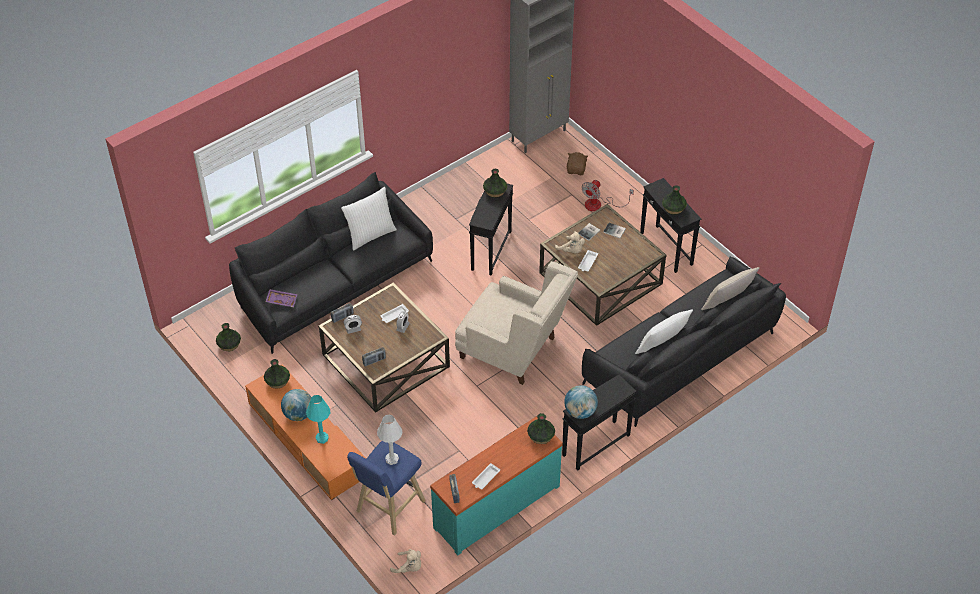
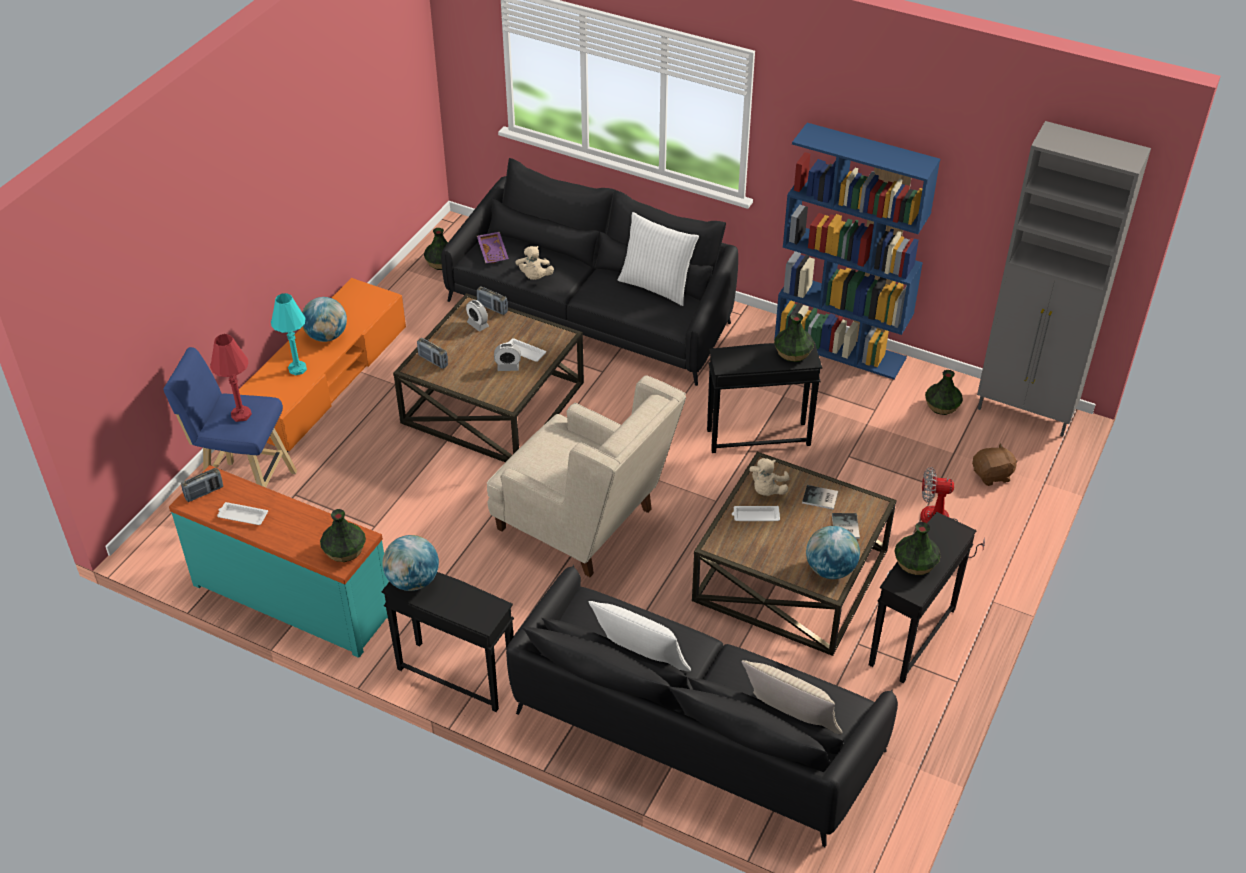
camera: 65 degrees right, 5 degrees down
vase [264,359,290,389] -> vase moved to [925,370,963,415]
white table lamp [377,414,403,465] -> red table lamp [210,334,252,422]
beige plush toy [390,549,421,573] -> beige plush toy moved to [515,246,554,280]
beige armchair [455,261,578,385] -> beige armchair turned 60 degrees counterclockwise [487,375,686,577]
none -> blue bookcase [774,123,940,379]
none -> globe [806,526,860,579]

